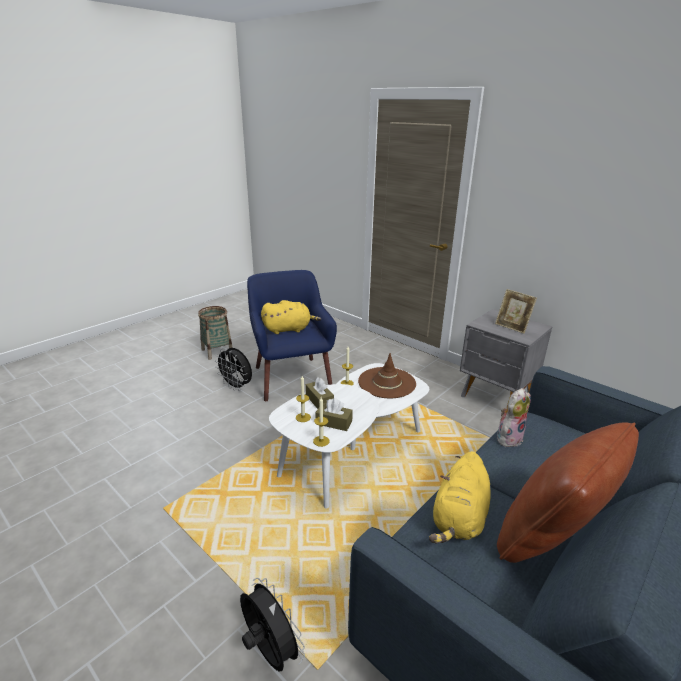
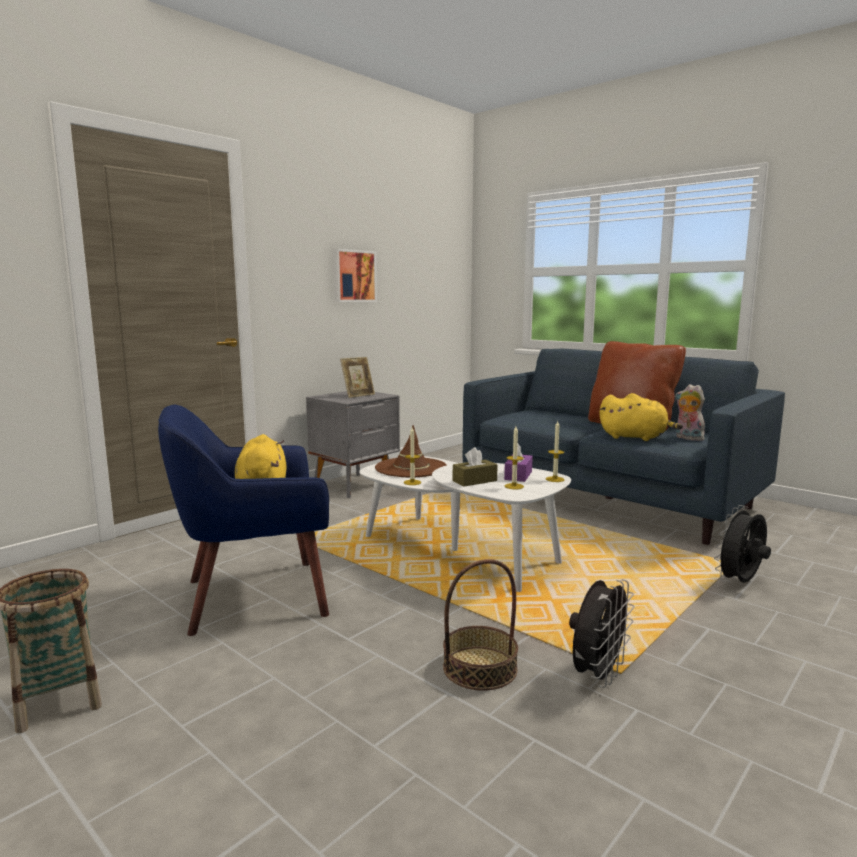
camera: 90 degrees left, 15 degrees down
black fan [214,348,252,391] -> black fan moved to [569,579,635,688]
brown tissue box [315,398,353,431] -> purple tissue box [504,444,533,482]
plush toy [497,388,531,447] -> plush toy moved to [675,384,706,441]
none -> picture [333,249,377,302]
none -> basket [443,559,518,691]

